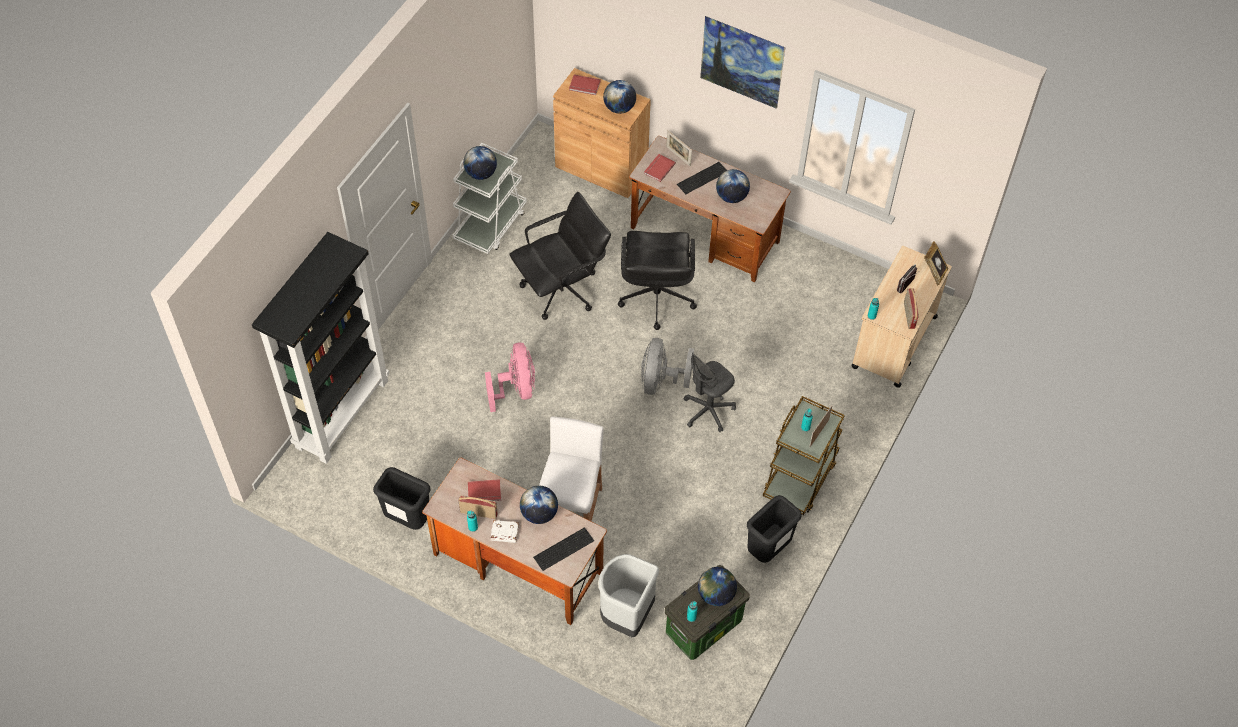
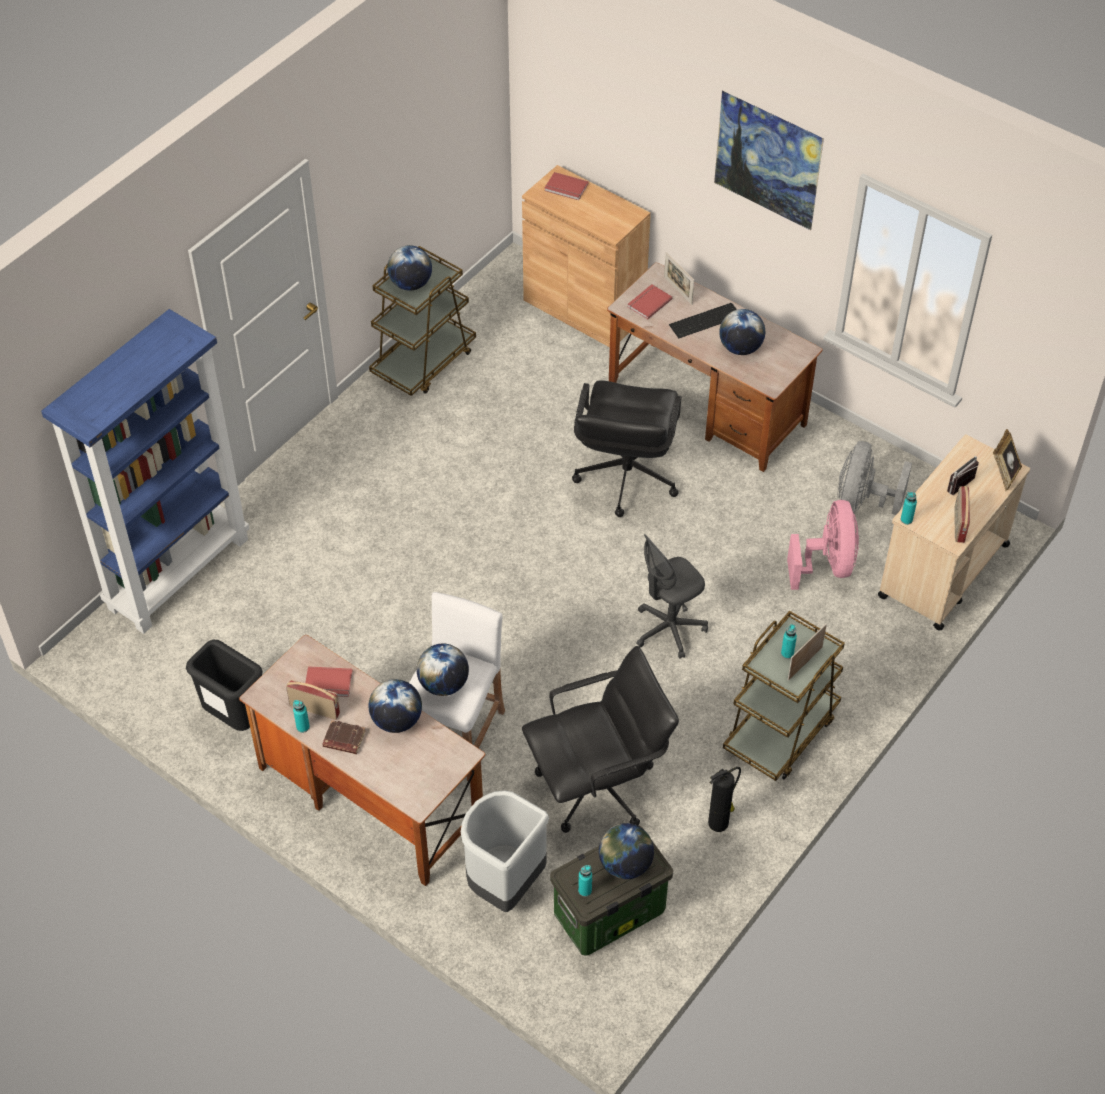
camera: 10 degrees right, 5 degrees down
black bookcase [252,232,390,464] -> blue bookcase [41,309,250,634]
white cart [452,143,527,254] -> brown cart [369,246,476,396]
pink fan [485,343,535,412] -> pink fan moved to [787,500,859,590]
white book [491,520,519,543] -> brown book [323,720,366,754]
black office chair [509,192,611,320] -> black office chair moved to [522,646,679,833]
keyboard [533,527,594,571] -> none
globe [603,80,636,114] -> globe moved to [417,644,469,696]
grey fan [641,338,694,395] -> grey fan moved to [837,441,912,515]
black trash can [747,495,802,563] -> fire extinguisher [708,767,741,832]

